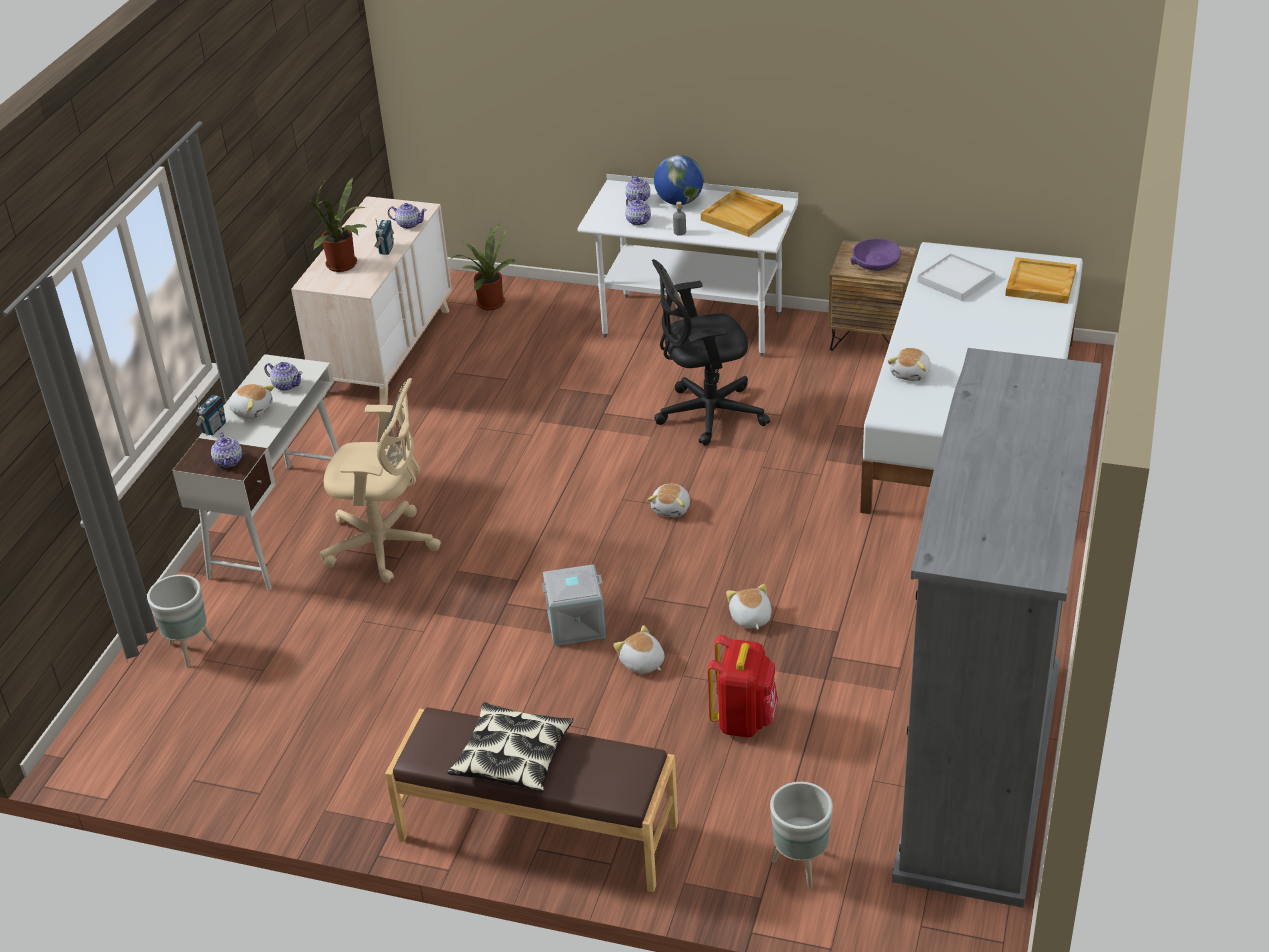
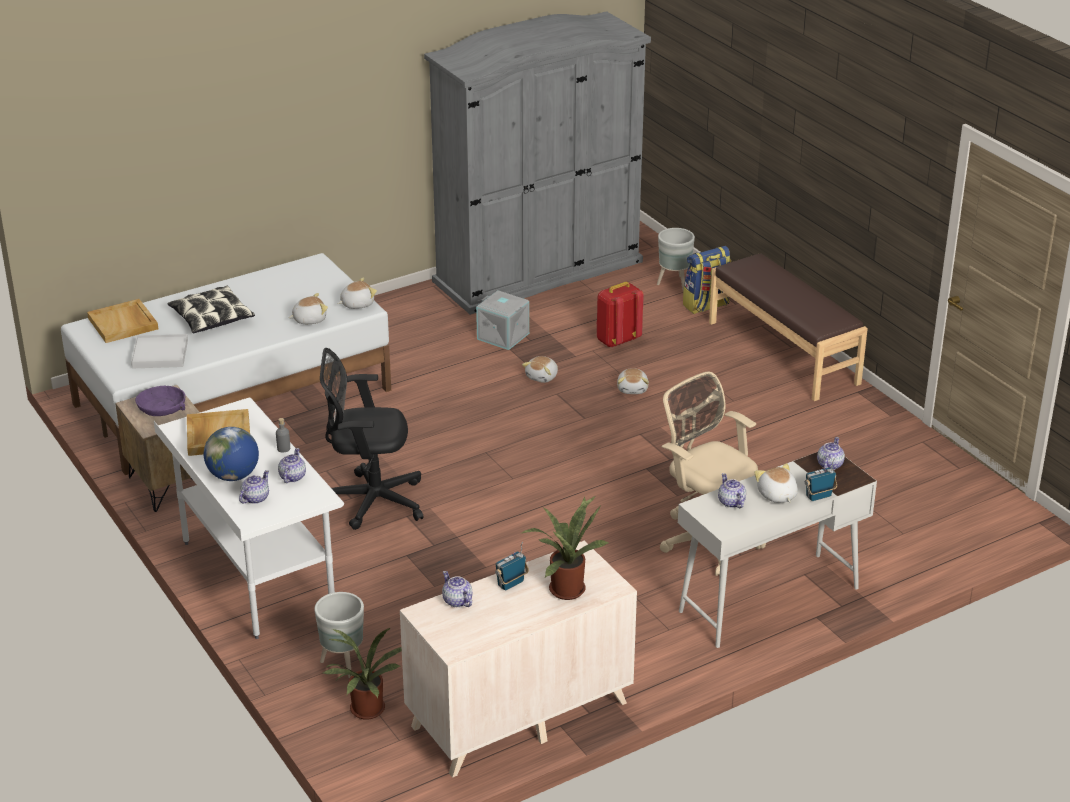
camera: 140 degrees left, 5 degrees down
grey planter [147,575,214,668] -> grey planter moved to [314,592,364,678]
pillow [448,702,574,792] -> pillow moved to [167,285,255,333]
grey storage box [542,564,606,646] -> grey storage box moved to [476,290,529,350]
plush toy [647,484,690,517] -> plush toy moved to [338,278,377,309]
black office chair [652,259,770,446] -> black office chair turned 150 degrees clockwise [320,348,423,530]
none -> backpack [683,246,731,314]

